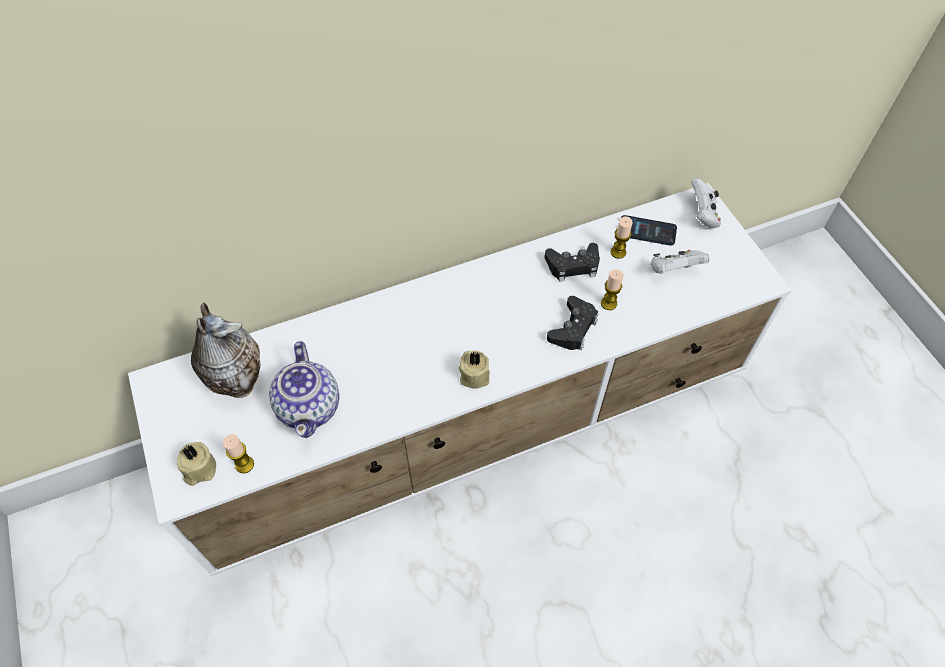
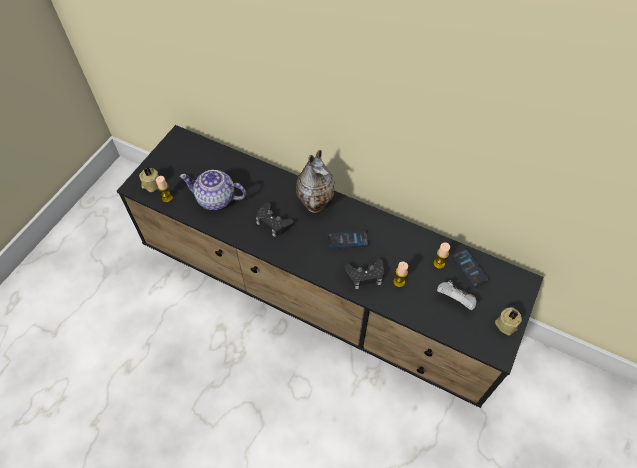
camera: 50 degrees right, 0 degrees up
white tv stand [128,183,792,577] -> black tv stand [117,125,543,408]
vase [191,303,261,398] -> vase moved to [296,150,335,213]
teapot [269,341,340,438] -> teapot turned 60 degrees clockwise [180,170,246,210]
beige candle [459,351,490,389] -> beige candle moved to [495,307,522,335]
black game controller [544,243,600,282] -> black game controller moved to [256,203,293,237]
white game controller [691,178,721,228] -> none
none -> phone [327,230,369,249]

